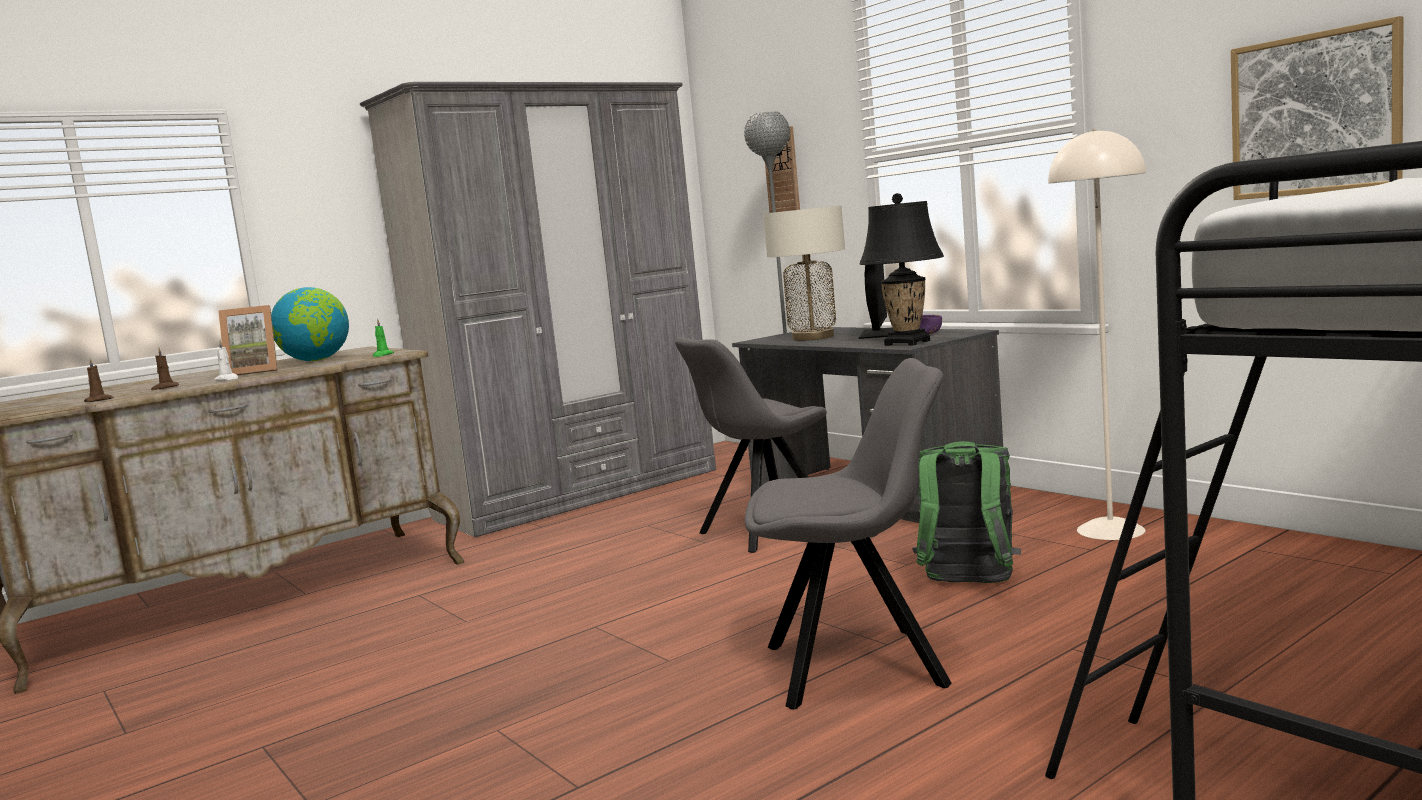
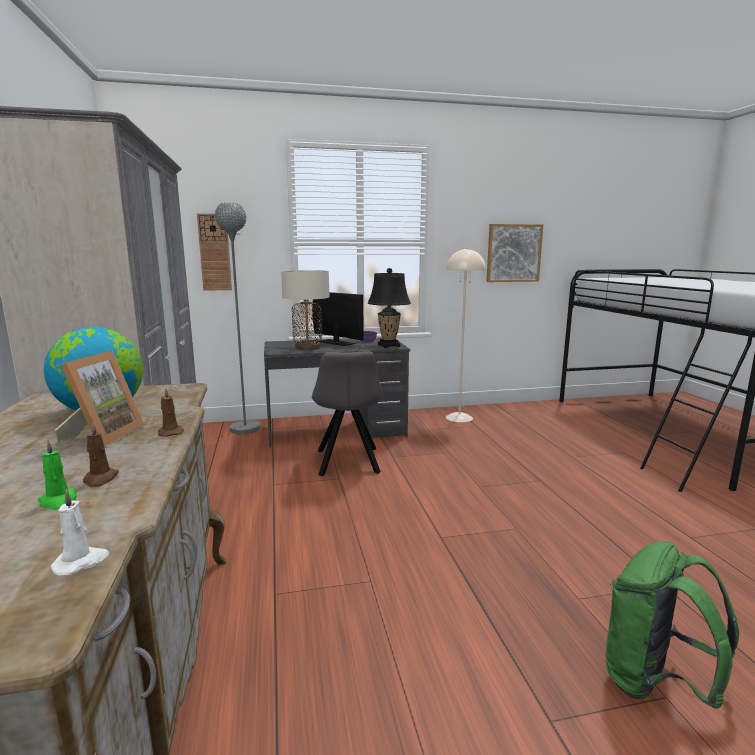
camera: 65 degrees left, 5 degrees up
brown candle [84,358,114,402] -> brown candle moved to [158,388,184,437]
white candle [214,340,238,380] -> white candle moved to [51,489,109,576]
green candle [373,318,394,357] -> green candle moved to [38,440,77,510]
grey chair [745,358,952,710] -> none
green backpack [912,441,1021,583] -> green backpack moved to [606,541,739,708]

